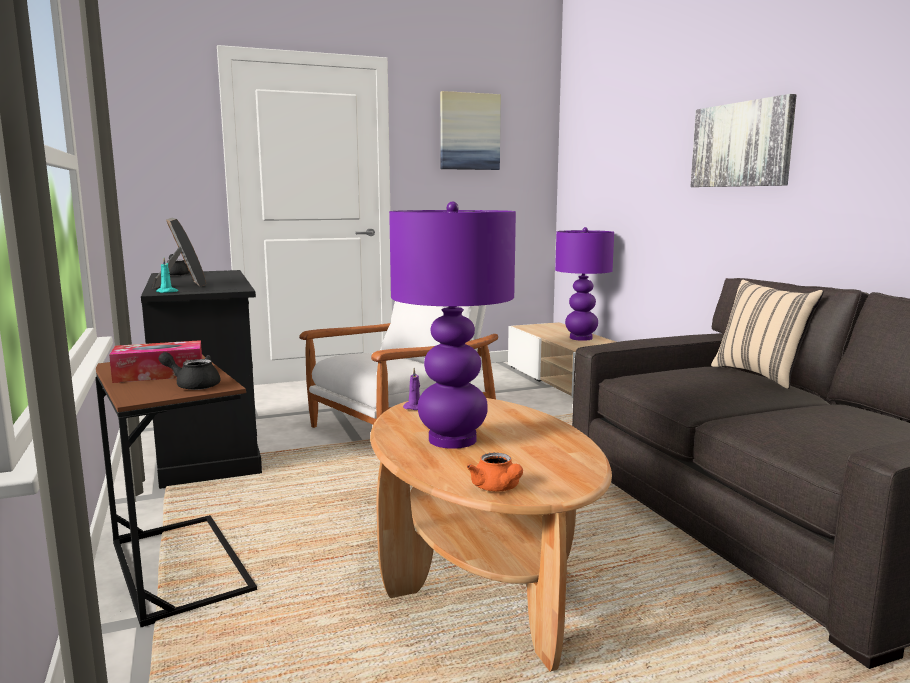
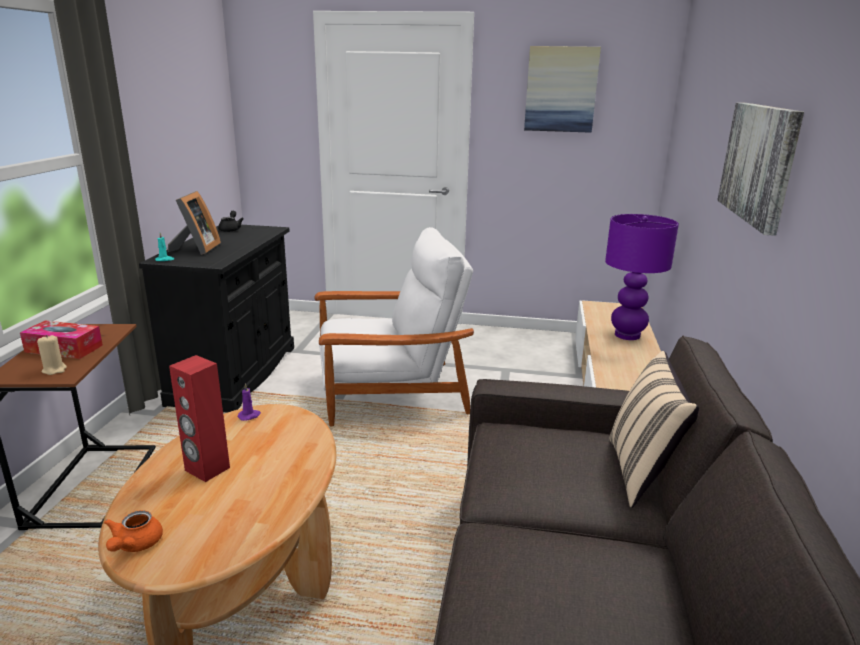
camera: 30 degrees right, 10 degrees up
black teapot [158,352,220,390] -> beige candle [37,335,67,375]
purple table lamp [389,201,516,449] -> red speaker [169,355,230,482]

